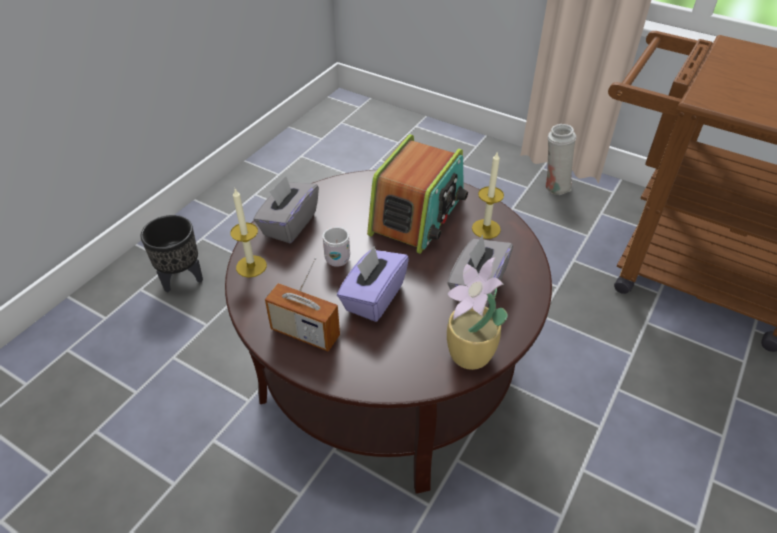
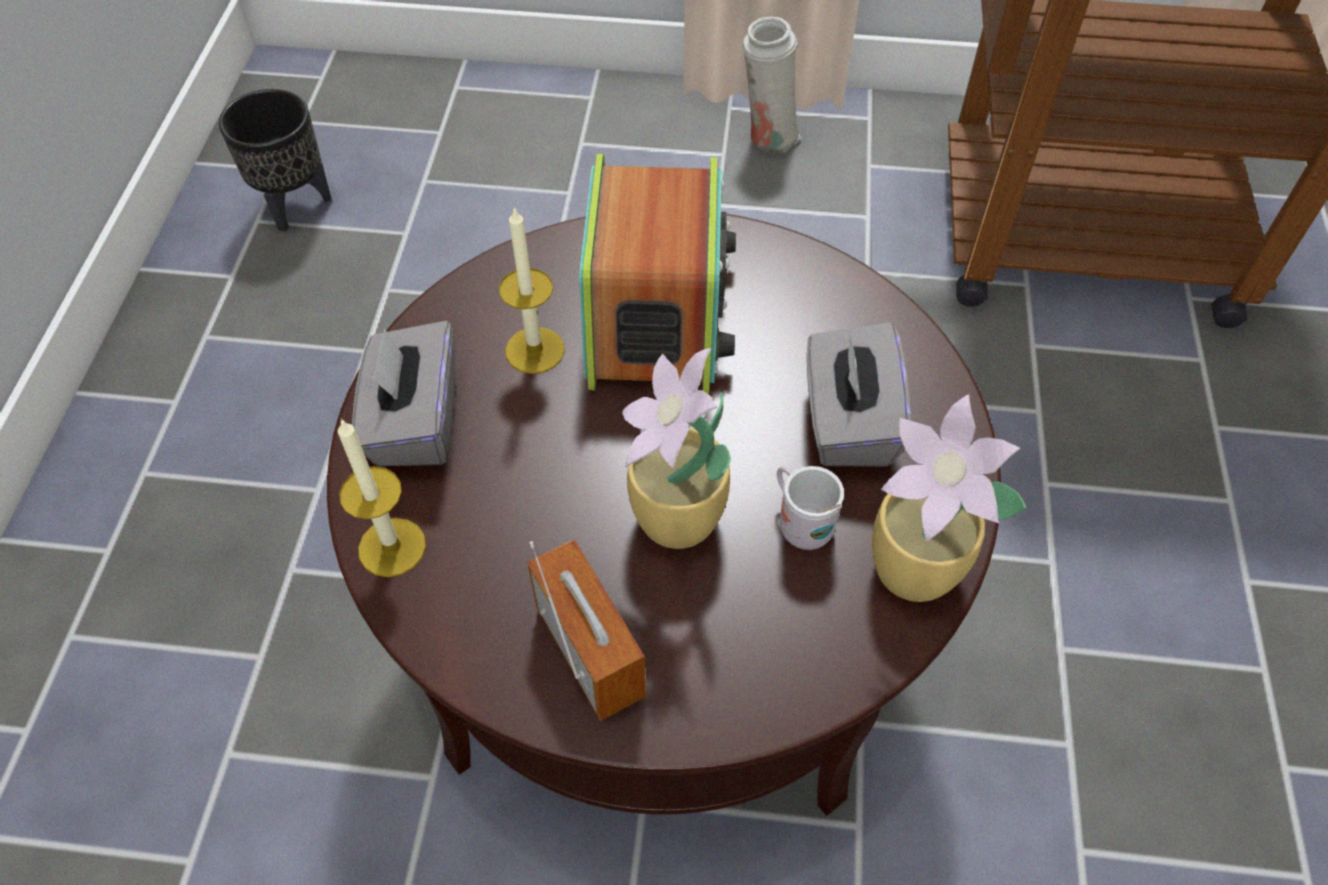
camera: 25 degrees left, 10 degrees up
black planter [141,215,203,293] -> black planter moved to [219,89,332,232]
radio [265,257,340,352] -> radio turned 120 degrees counterclockwise [527,540,646,721]
white mug [323,227,350,267] -> white mug moved to [777,466,844,550]
purple tissue box [337,246,409,322] -> potted plant [622,348,731,549]
candle [472,153,504,239] -> candle moved to [499,206,565,374]

